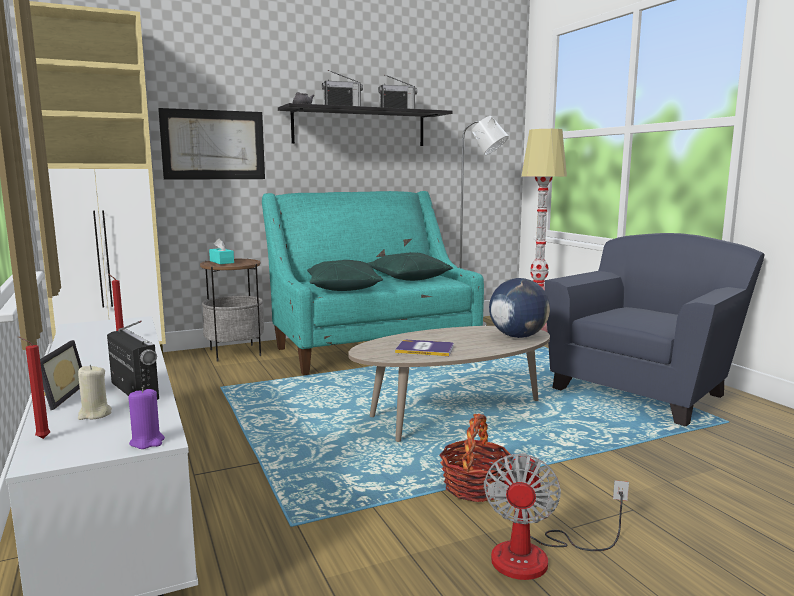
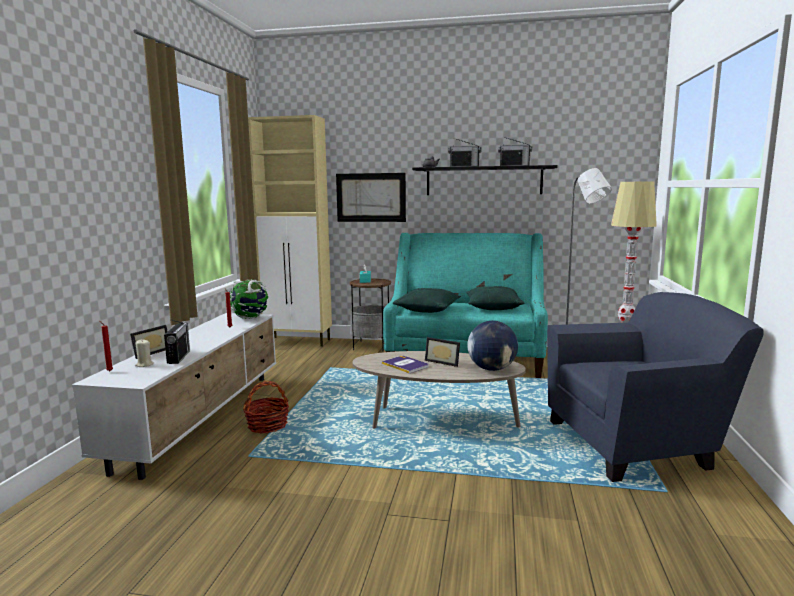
camera: 35 degrees right, 0 degrees up
purple candle [128,387,165,449] -> none
basket [439,414,514,502] -> basket moved to [243,381,289,433]
fan [484,453,629,580] -> none
none -> globe [229,279,268,319]
none -> picture frame [425,337,460,367]

